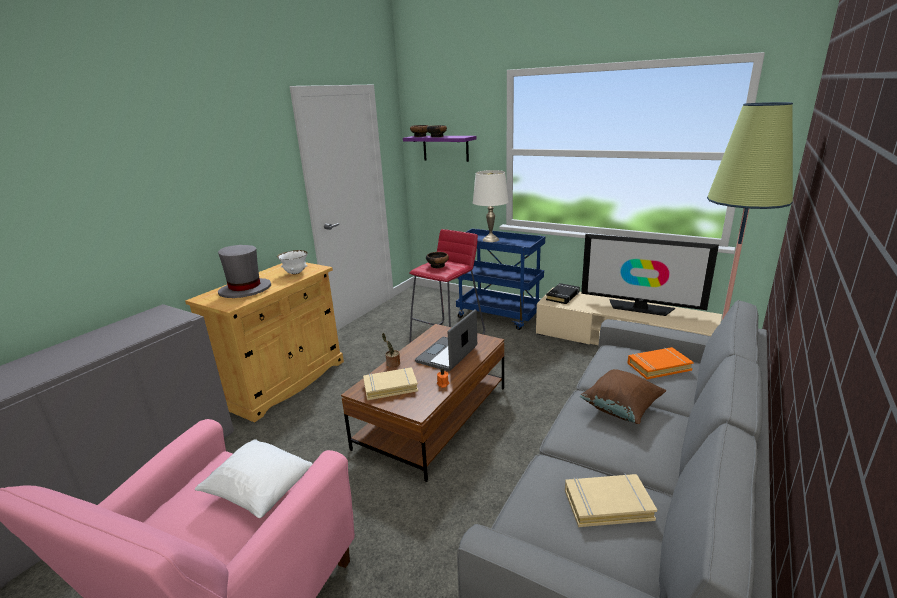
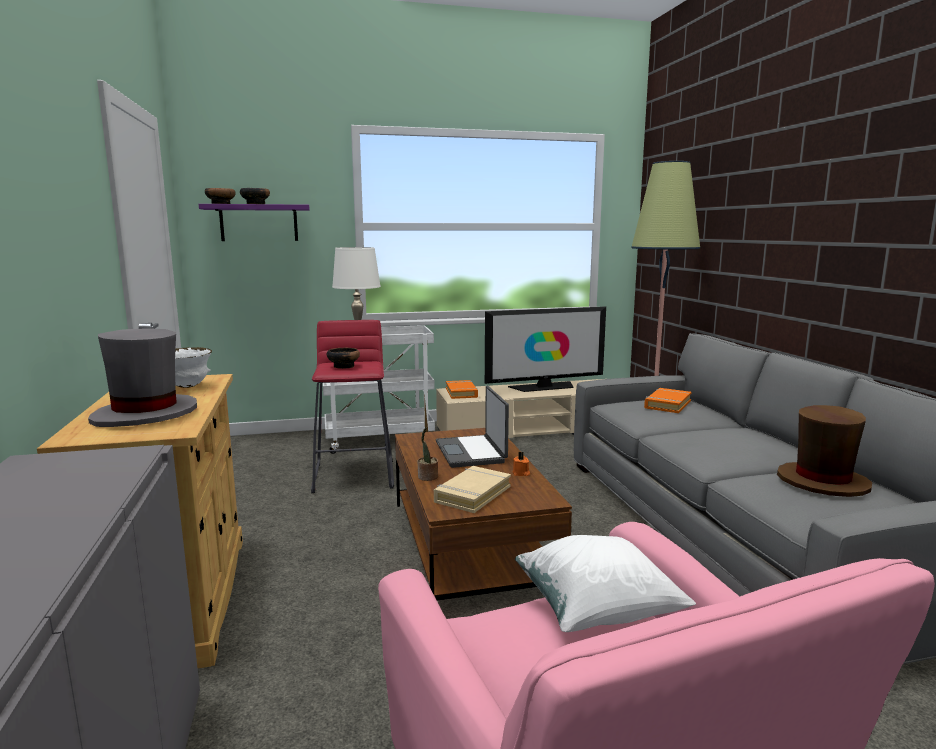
camera: 45 degrees left, 10 degrees down
blue cart [456,229,545,330] -> white cart [323,325,435,454]
black book [546,283,580,304] -> orange book [446,380,478,399]
beige book [565,473,657,527] -> brown hat [777,405,872,497]
brown pillow [580,369,667,424] -> none

